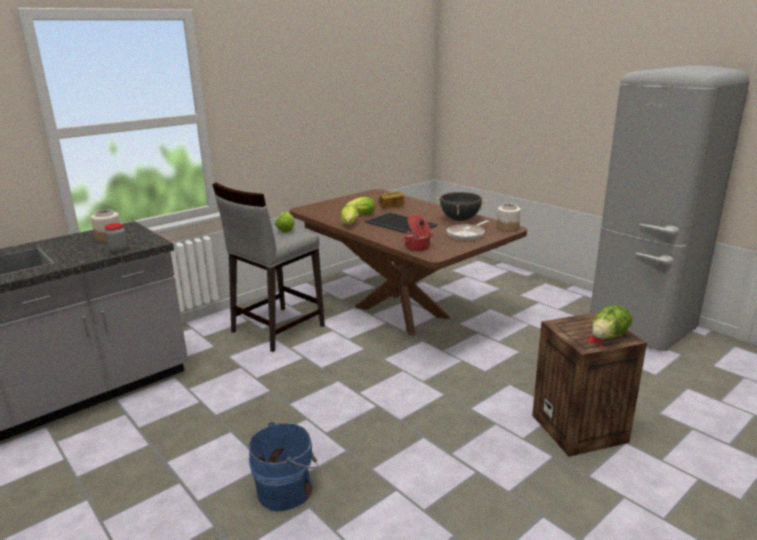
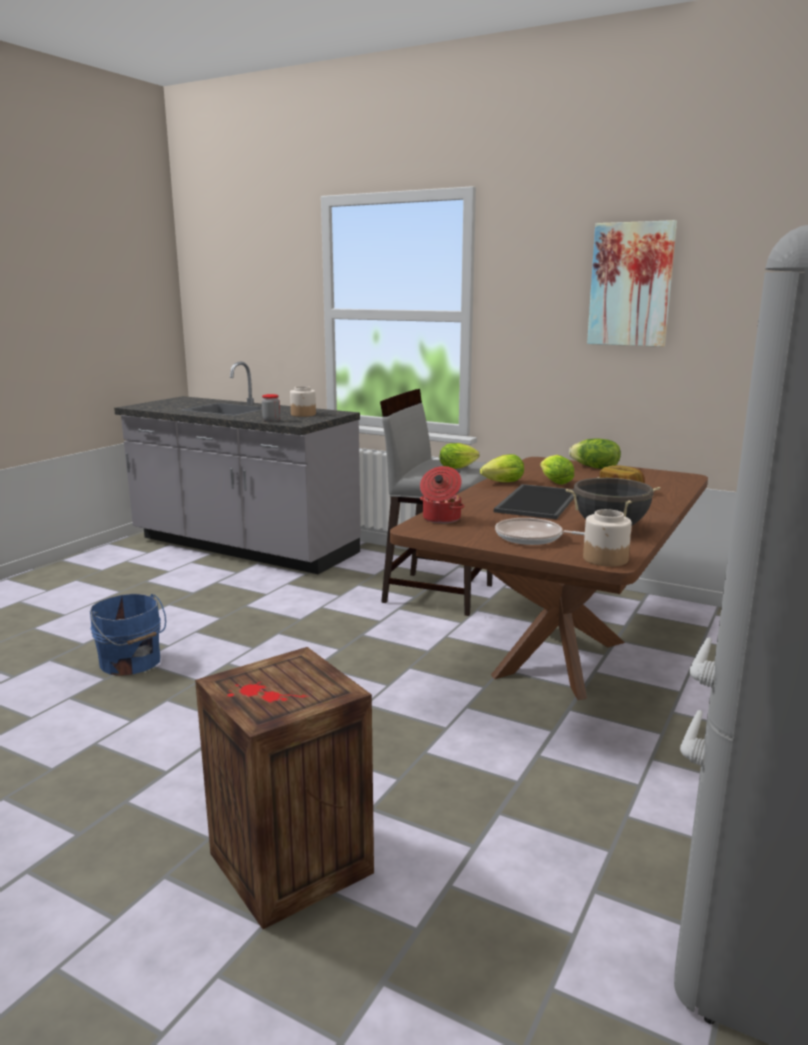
camera: 70 degrees right, 5 degrees down
lettuce [592,305,633,339] -> lettuce moved to [569,439,621,469]
none -> picture [587,220,677,347]

